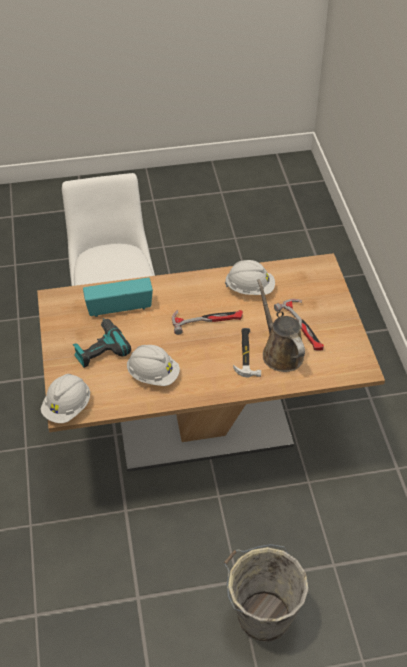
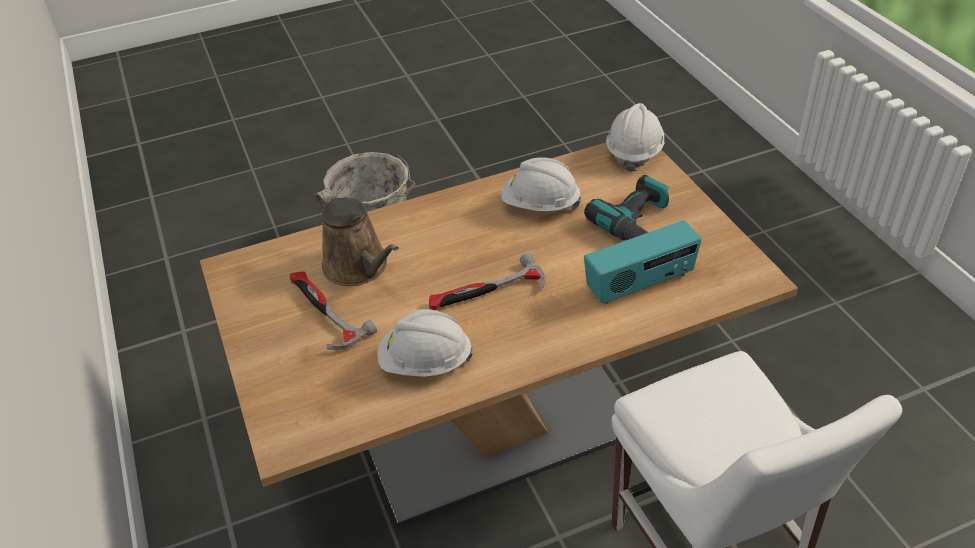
camera: 170 degrees right, 5 degrees down
hammer [233,328,261,378] -> none

